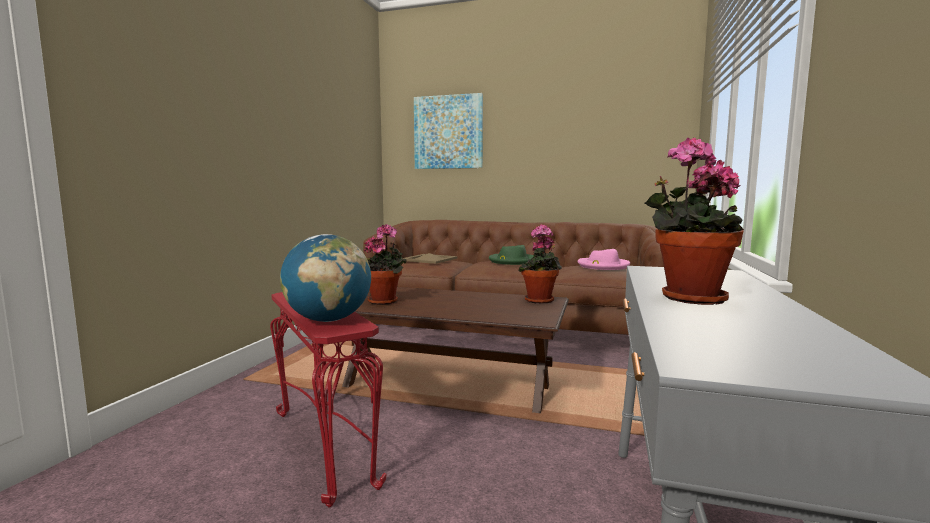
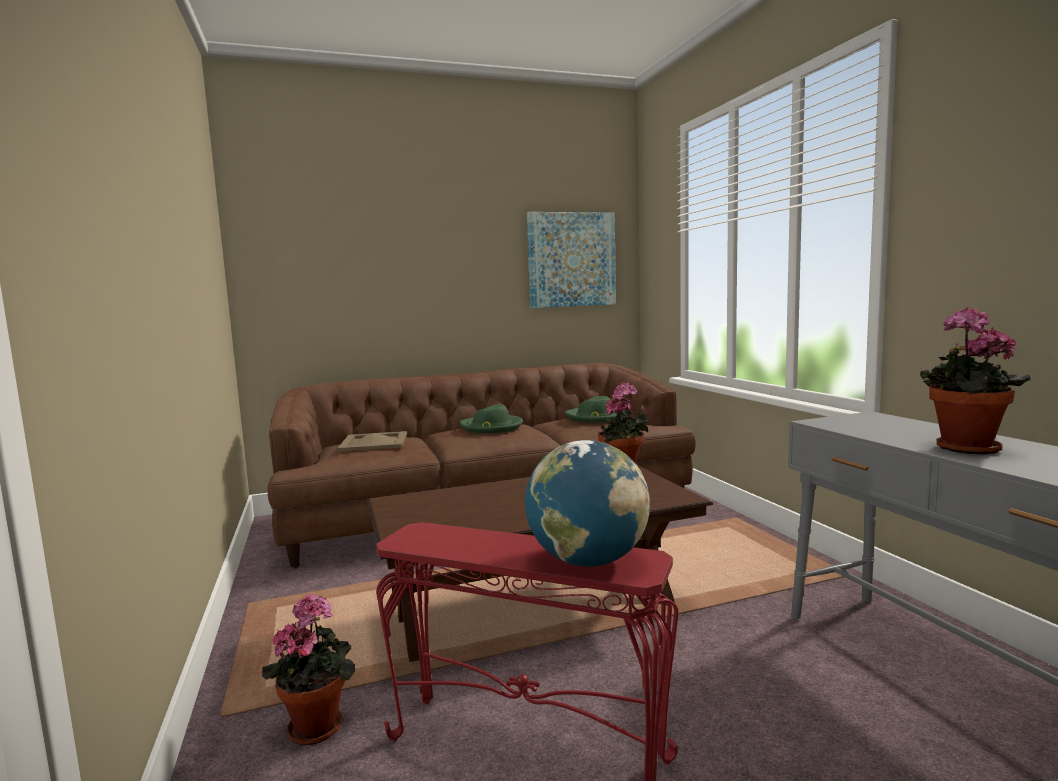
camera: 35 degrees left, 0 degrees up
potted plant [364,224,407,305] -> potted plant moved to [262,594,355,745]
picture [414,93,483,169] -> picture moved to [527,212,616,308]
pink hat [578,249,630,270] -> green hat [564,396,625,423]

